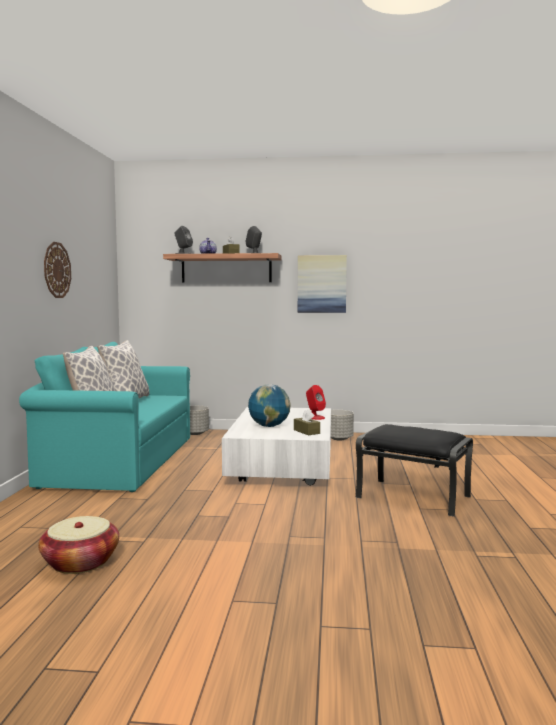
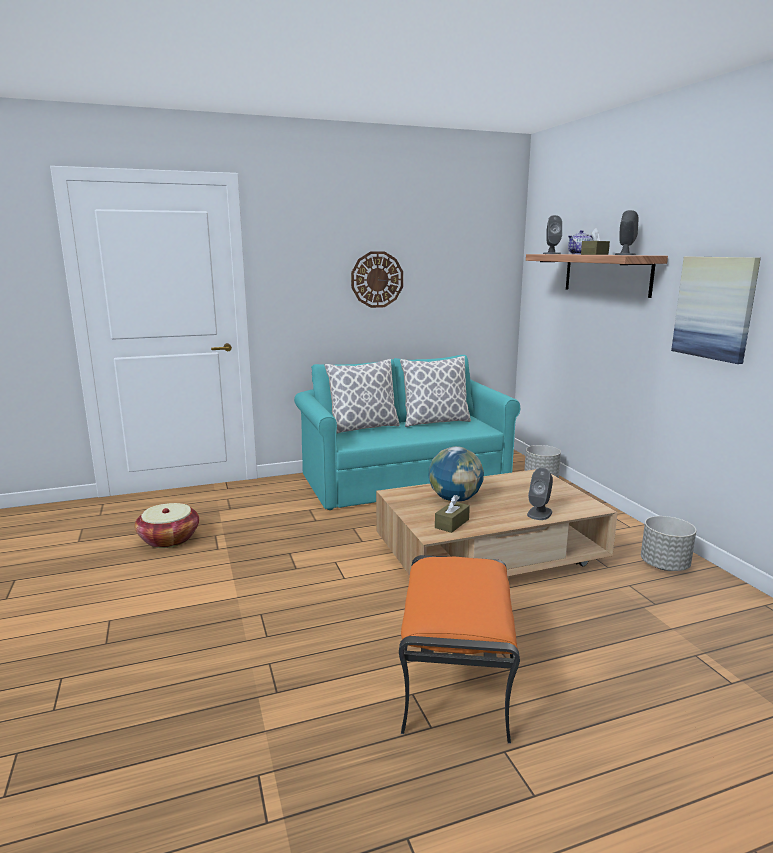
camera: 65 degrees right, 10 degrees up
white coffee table [222,407,331,485] -> brown coffee table [376,469,618,576]
red speaker [306,385,326,420] -> grey speaker [527,468,553,520]
black ottoman [356,424,473,517] -> orange ottoman [399,555,520,744]

